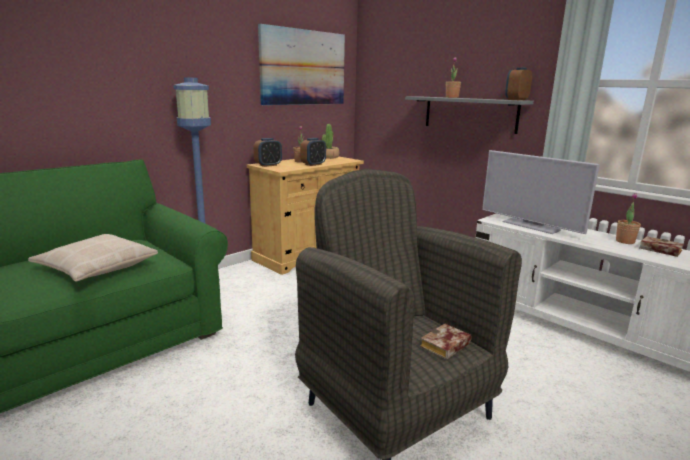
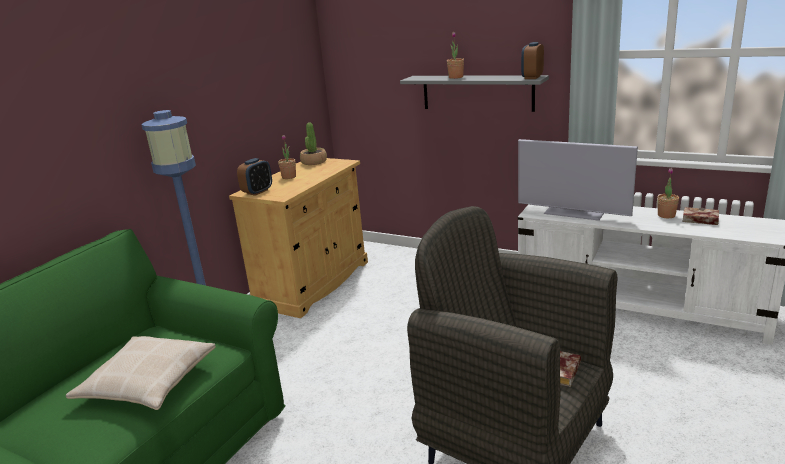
camera: 15 degrees left, 5 degrees up
picture [258,24,345,105] -> none
alarm clock [300,138,326,166] -> none

